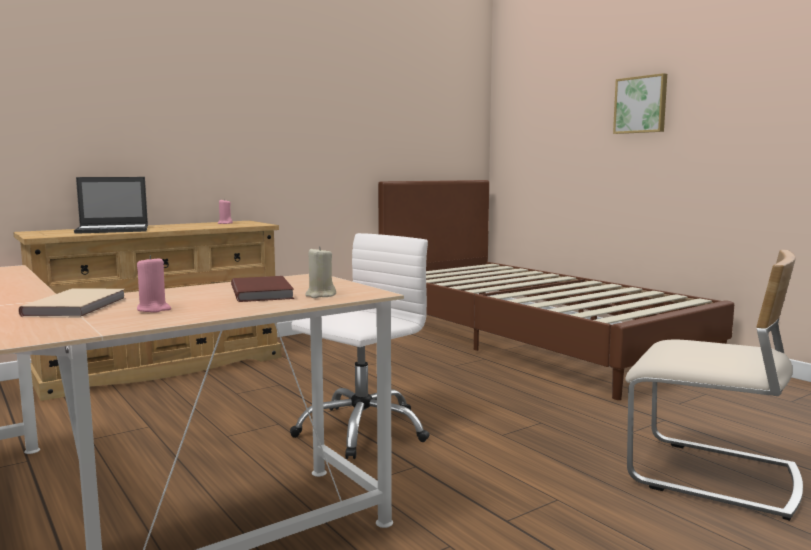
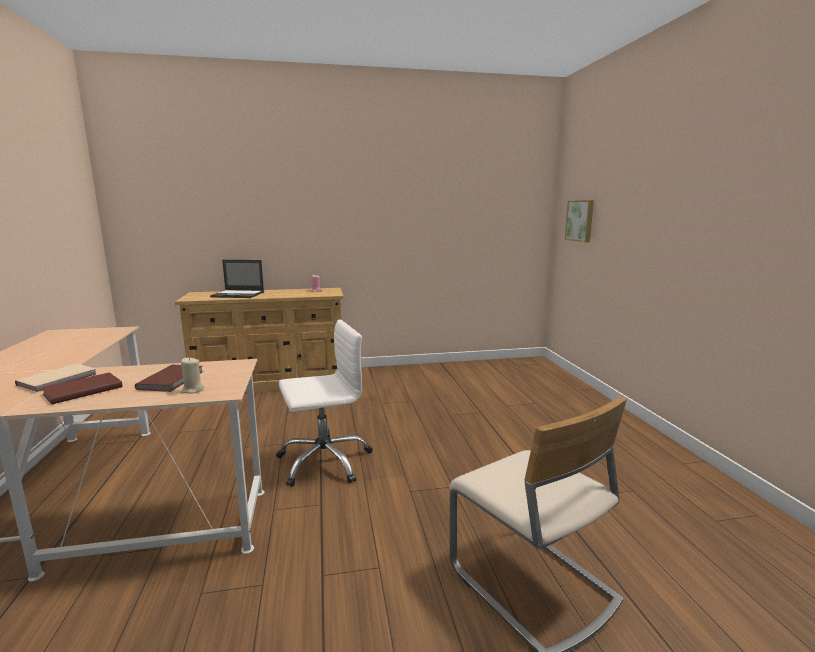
camera: 25 degrees right, 5 degrees up
pink candle [137,255,171,313] -> brown book [42,372,122,405]
brown bed [378,180,734,400] -> none
picture [613,73,667,134] -> picture moved to [565,200,594,242]

